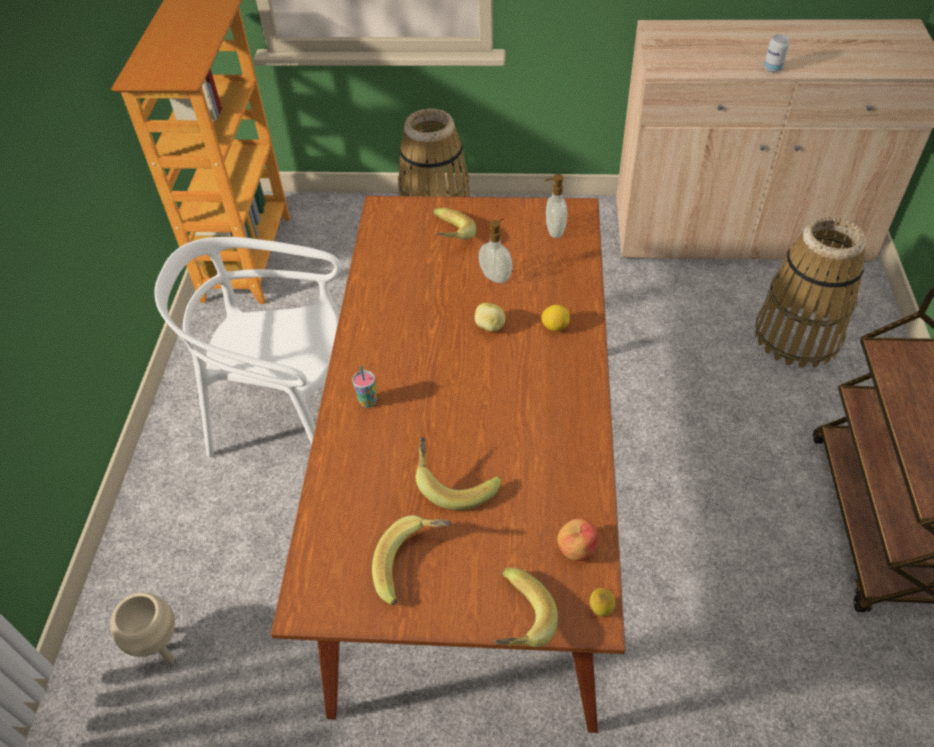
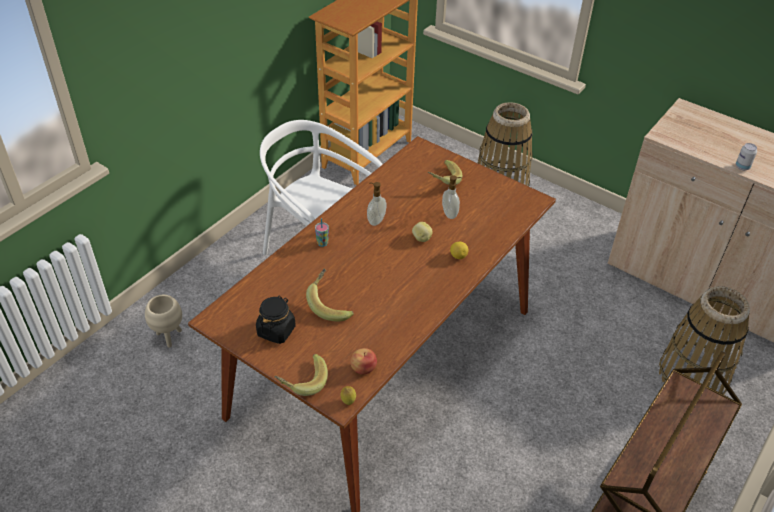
camera: 30 degrees right, 5 degrees down
banana [372,515,450,605] -> black jar [256,296,296,344]
soap dispenser [545,174,567,238] -> soap dispenser moved to [367,182,386,226]

